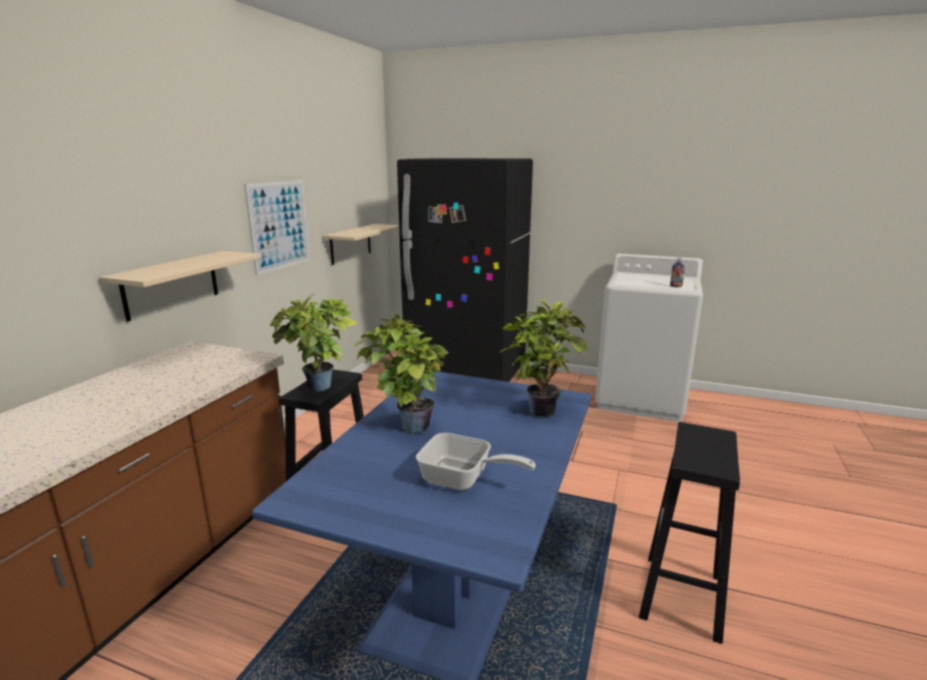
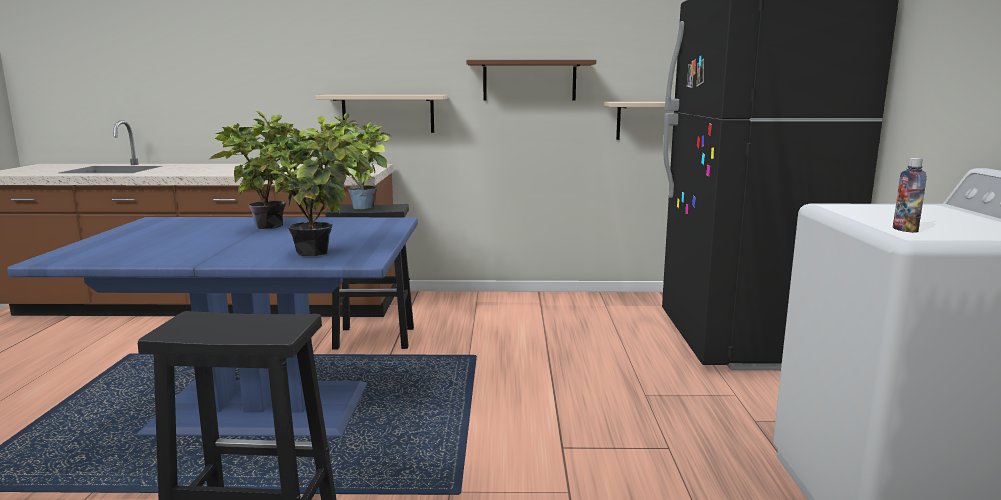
camera: 70 degrees right, 5 degrees down
picture [244,180,310,275] -> brown shelf [466,60,596,100]
frying pan [416,433,536,490] -> none

